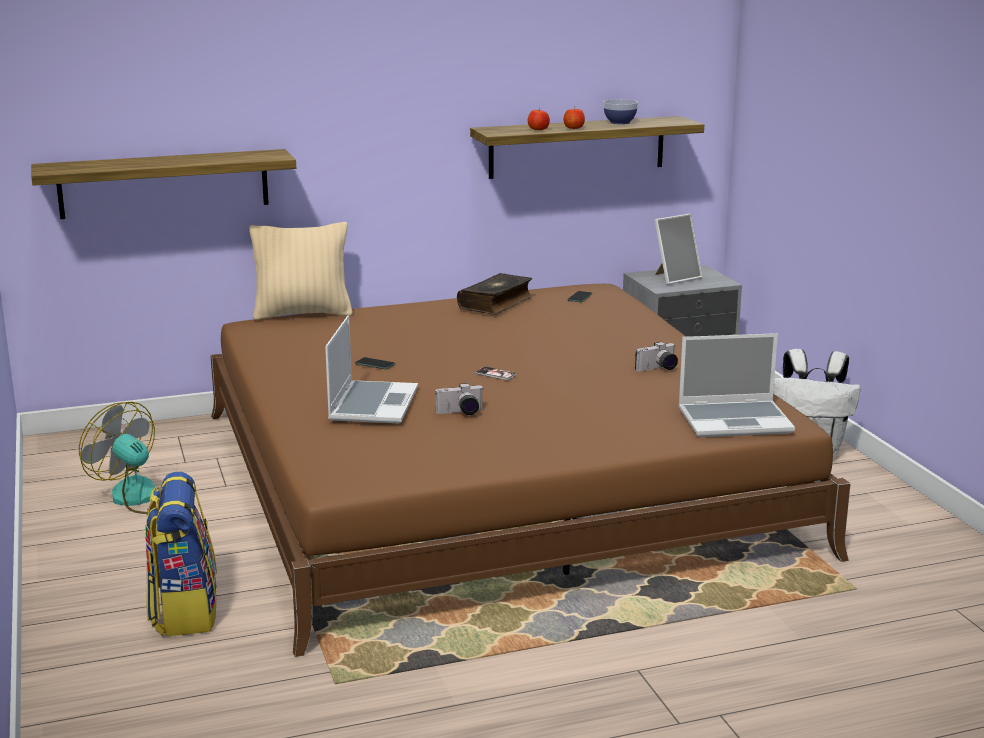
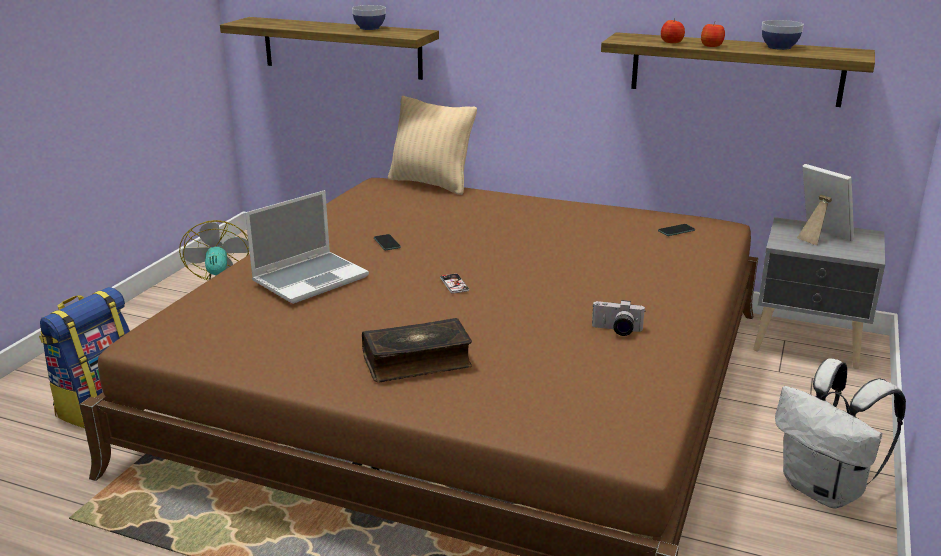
camera: 40 degrees right, 5 degrees up
camera [435,383,483,415] -> none
book [457,273,532,315] -> book moved to [362,318,472,382]
picture frame [654,214,703,285] -> picture frame turned 135 degrees counterclockwise [797,164,854,245]
laptop [678,333,795,437] -> none
none -> bowl [352,5,386,30]

